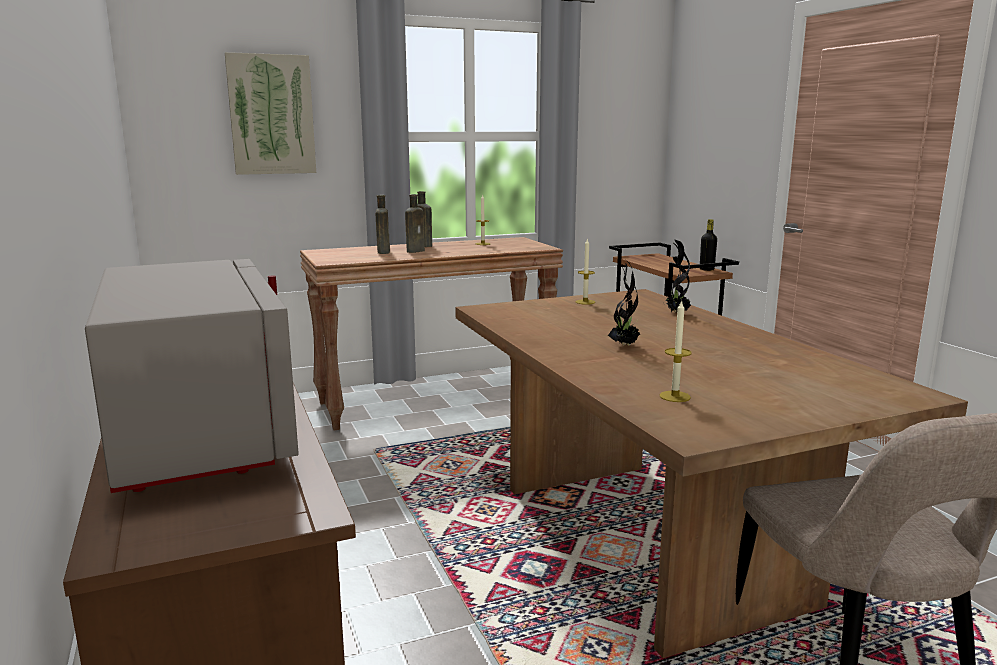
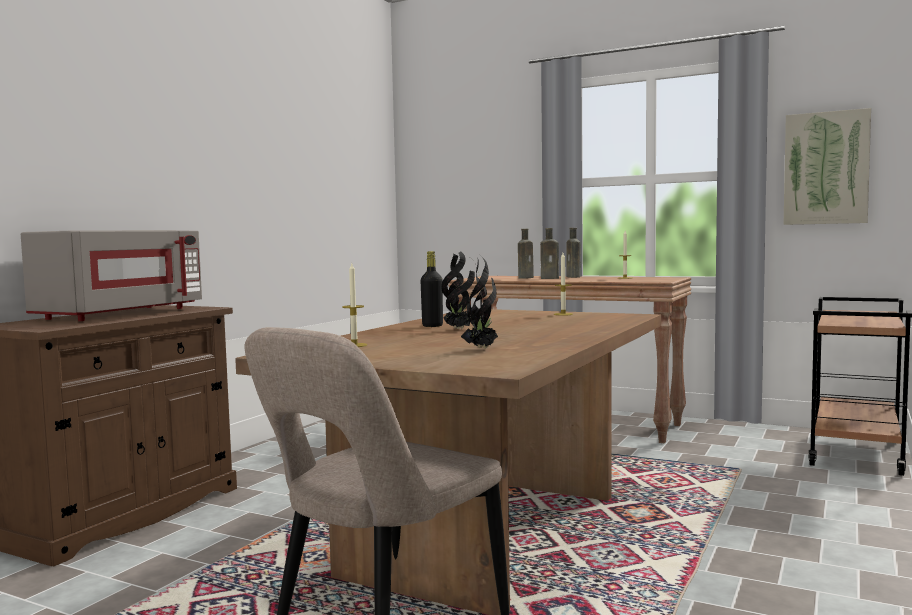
camera: 50 degrees right, 10 degrees down
picture [225,52,316,175] -> picture moved to [783,108,871,225]
potted plant [663,239,691,312] -> potted plant moved to [461,256,498,348]
black bottle [700,219,717,271] -> black bottle moved to [421,251,443,327]

